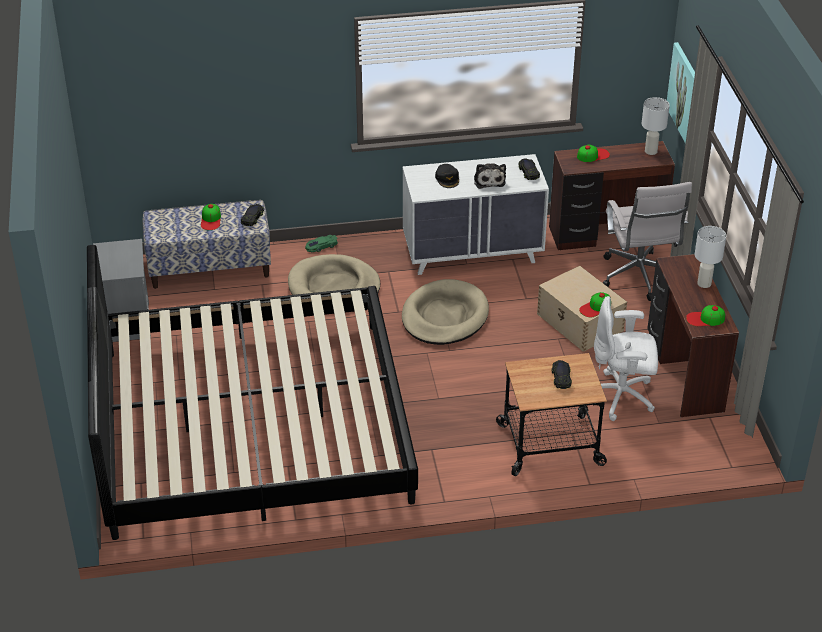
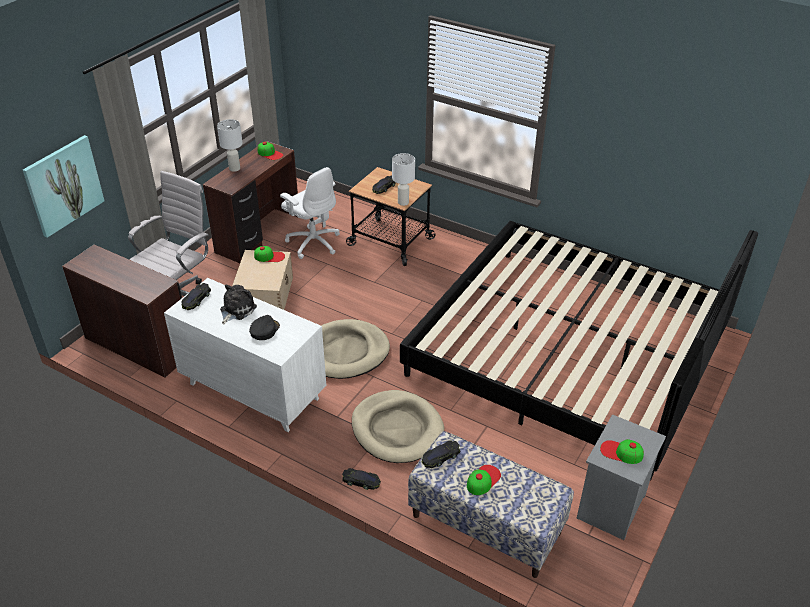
camera: 140 degrees left, 0 degrees up
green toy car [305,235,338,252] -> black toy car [342,468,381,490]
cap [577,144,610,162] -> cap moved to [600,439,644,464]
white table lamp [642,97,670,155] -> white table lamp moved to [392,153,415,206]

